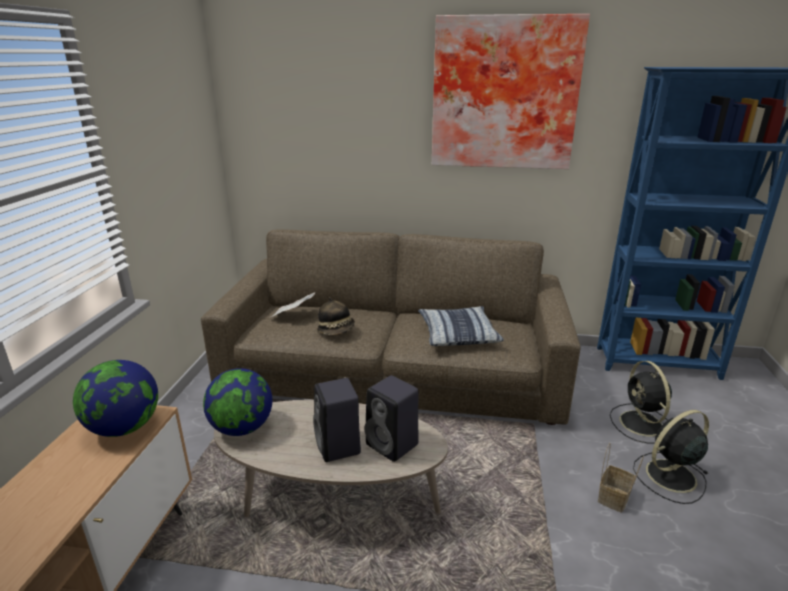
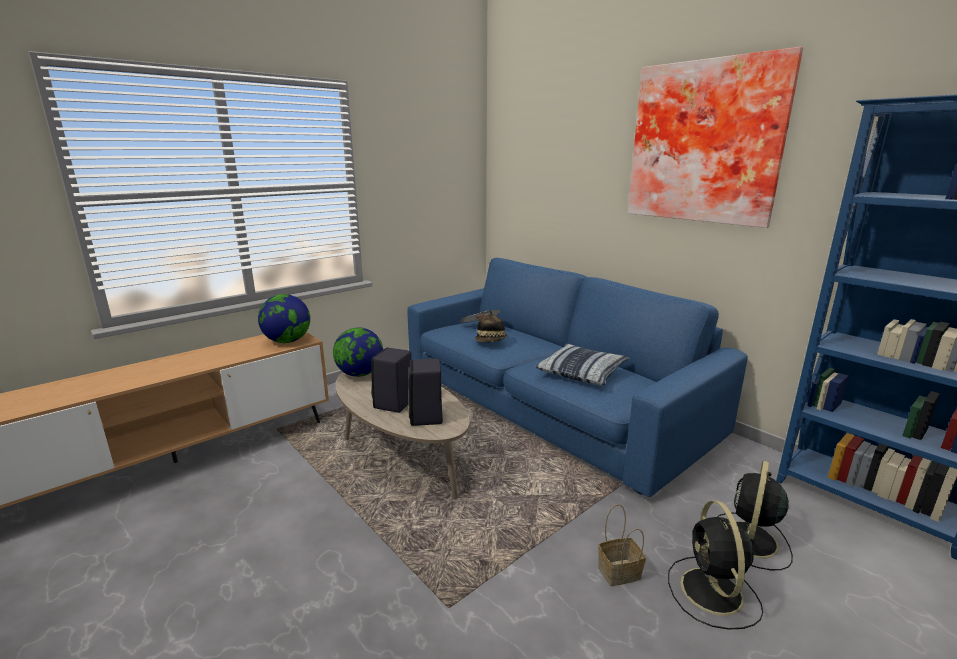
camera: 40 degrees right, 5 degrees down
brown sofa [201,229,581,425] -> blue sofa [407,258,748,497]
black fan [633,410,709,504] -> black fan turned 105 degrees counterclockwise [668,501,763,630]

